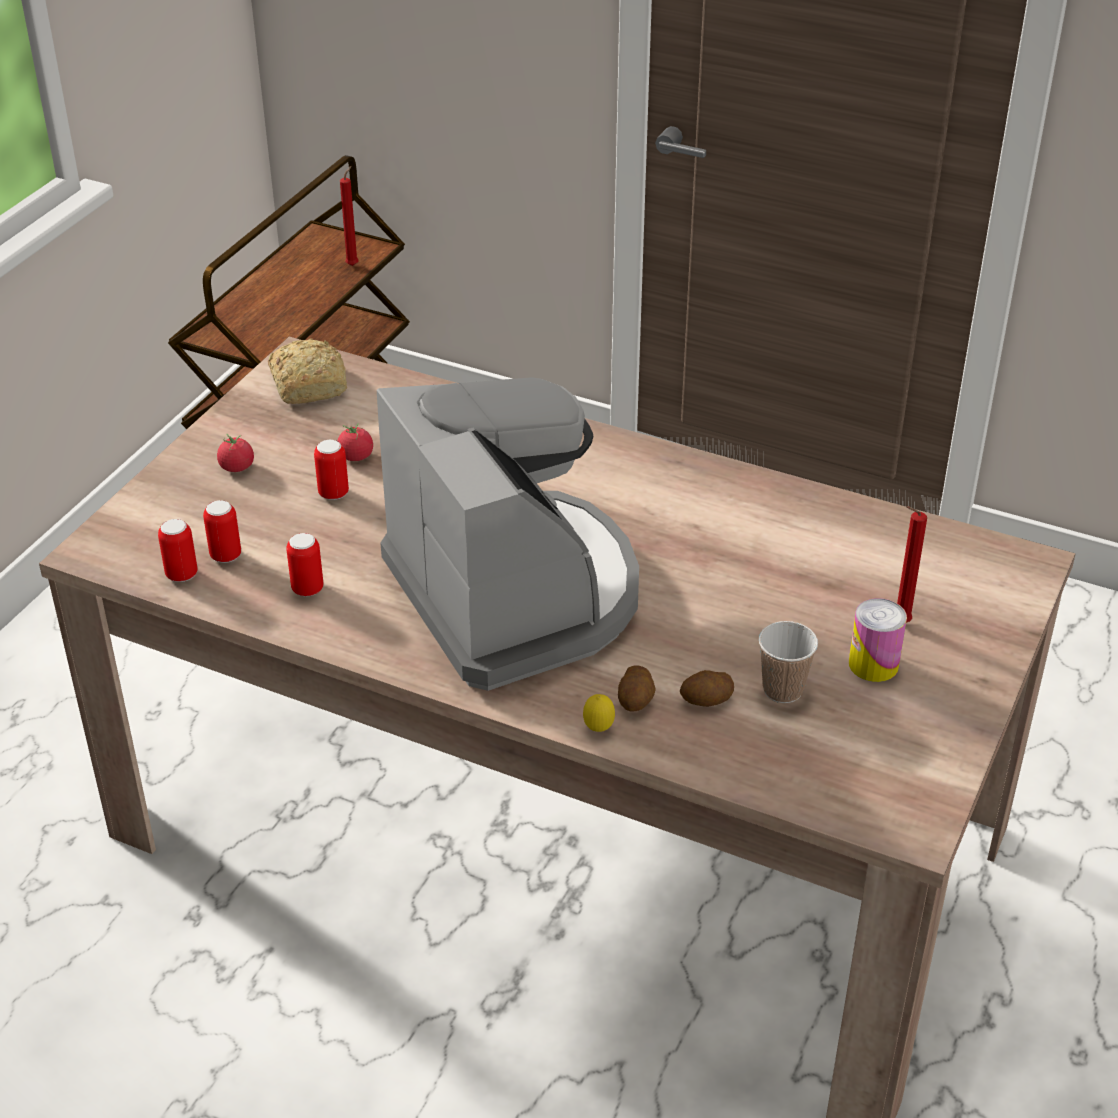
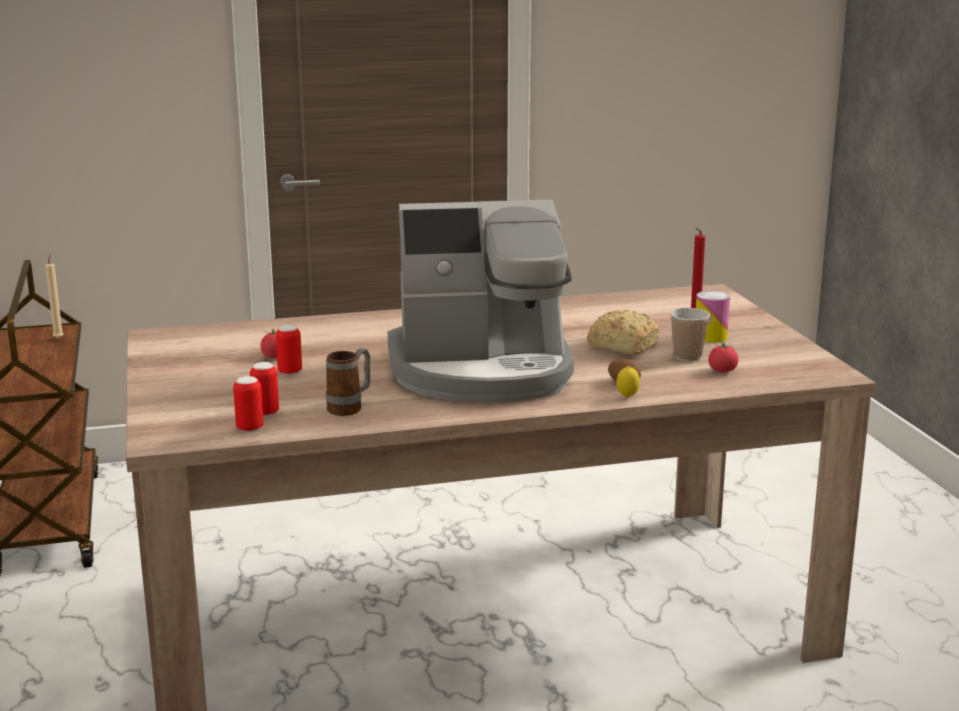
camera: 40 degrees left, 20 degrees down
tomato [217,433,254,472] -> tomato moved to [708,341,738,372]
bread [268,338,347,404] -> bread moved to [587,310,659,355]
can [286,533,324,596] -> mug [326,348,370,416]
red candle [340,166,358,266] -> beige candle [45,254,64,339]
coffee machine [377,377,639,691] -> coffee machine turned 150 degrees clockwise [388,200,574,402]
potato [680,670,734,707] -> none

